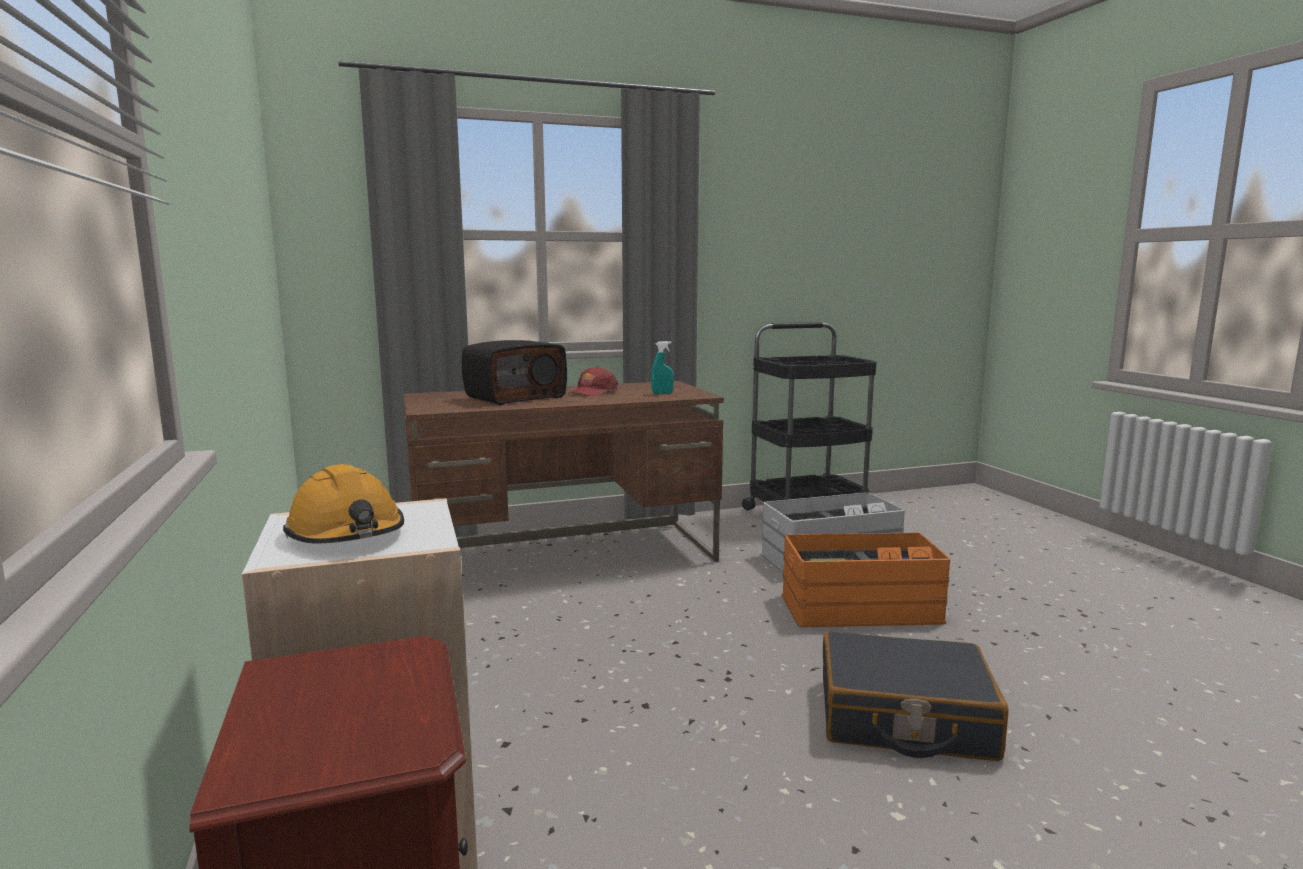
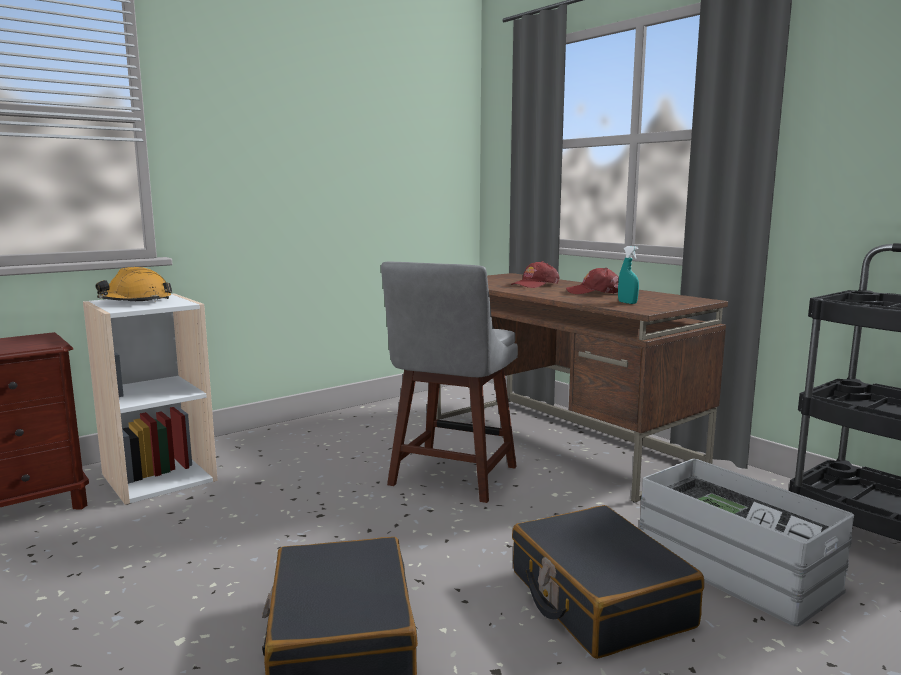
camera: 70 degrees right, 0 degrees up
radio [462,340,567,405] -> red cap [511,261,559,288]
orange storage box [782,533,950,627] -> black suitcase [512,505,704,659]
none -> grey chair [381,262,518,503]

